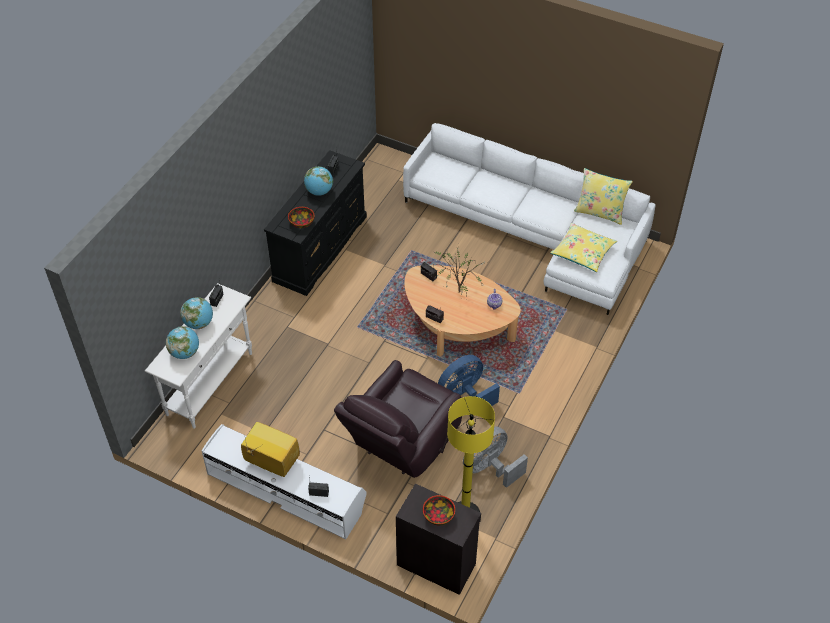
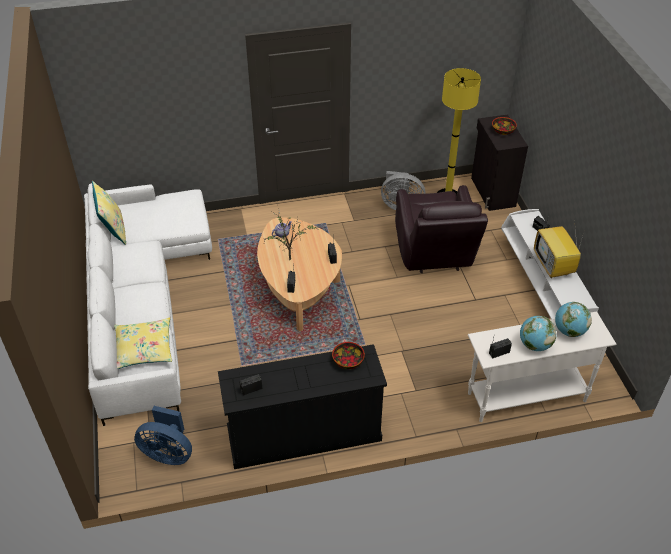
camera: 130 degrees left, 5 degrees down
globe [304,166,333,196] -> none
brown armchair [334,360,462,478] -> brown armchair turned 90 degrees clockwise [395,185,488,273]
blue fan [438,355,500,406] -> blue fan moved to [134,406,192,465]
yellow pillow [550,223,617,272] -> yellow pillow moved to [114,317,172,369]

